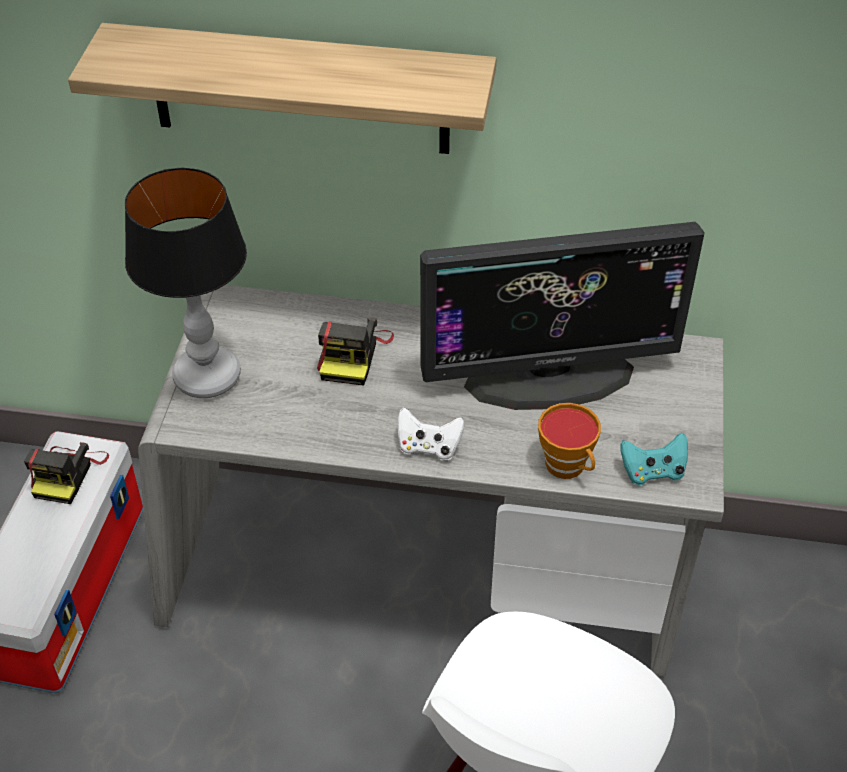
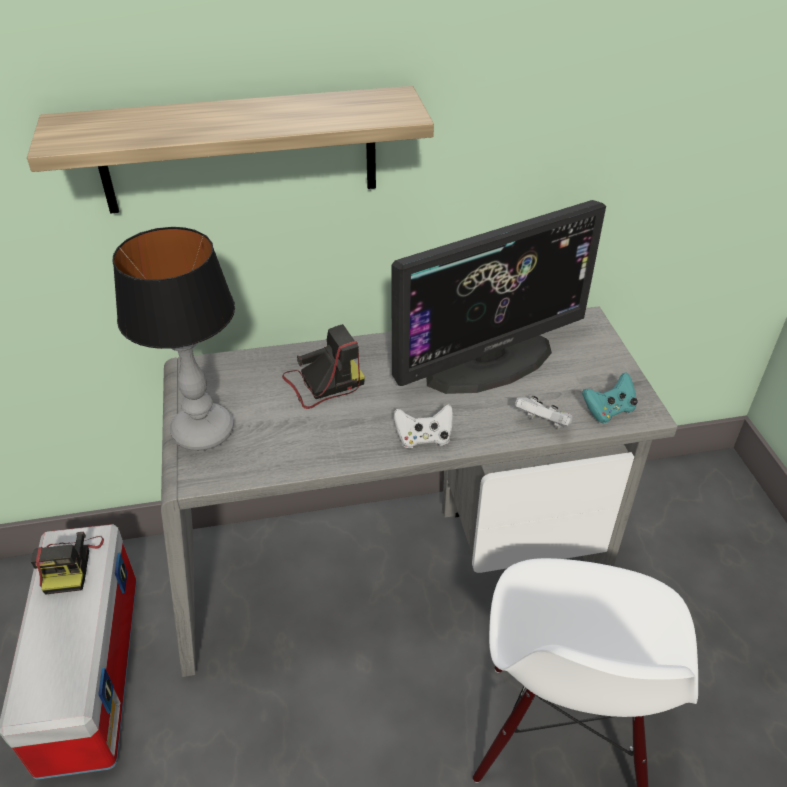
camera: 20 degrees left, 5 degrees down
camera [317,317,394,386] -> camera turned 105 degrees counterclockwise [282,324,365,409]
cup [538,403,601,479] -> white game controller [515,396,573,429]

